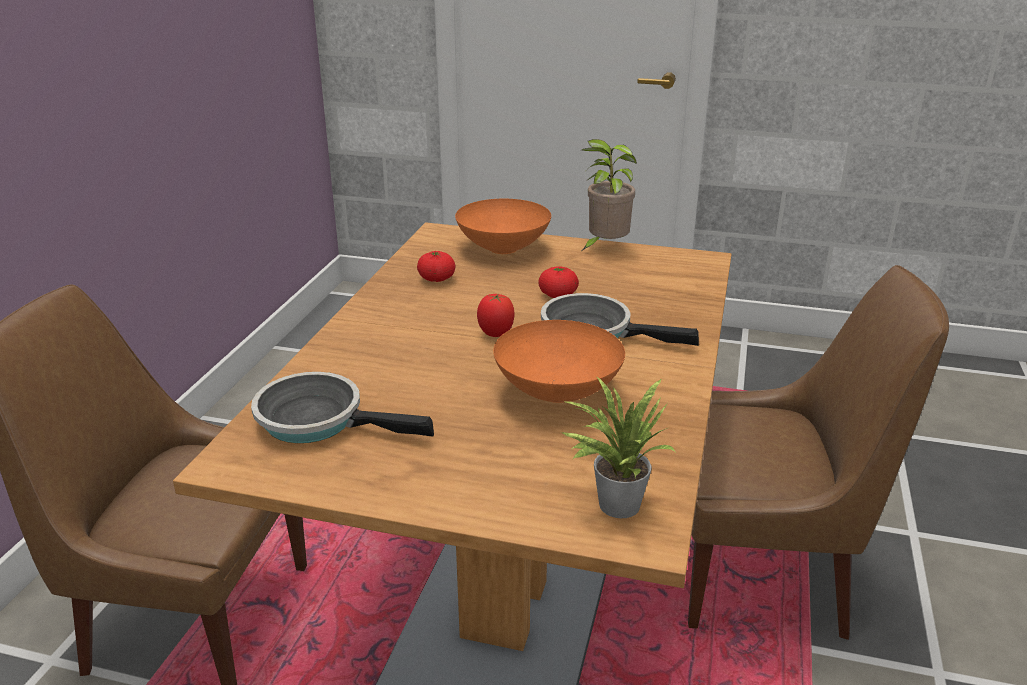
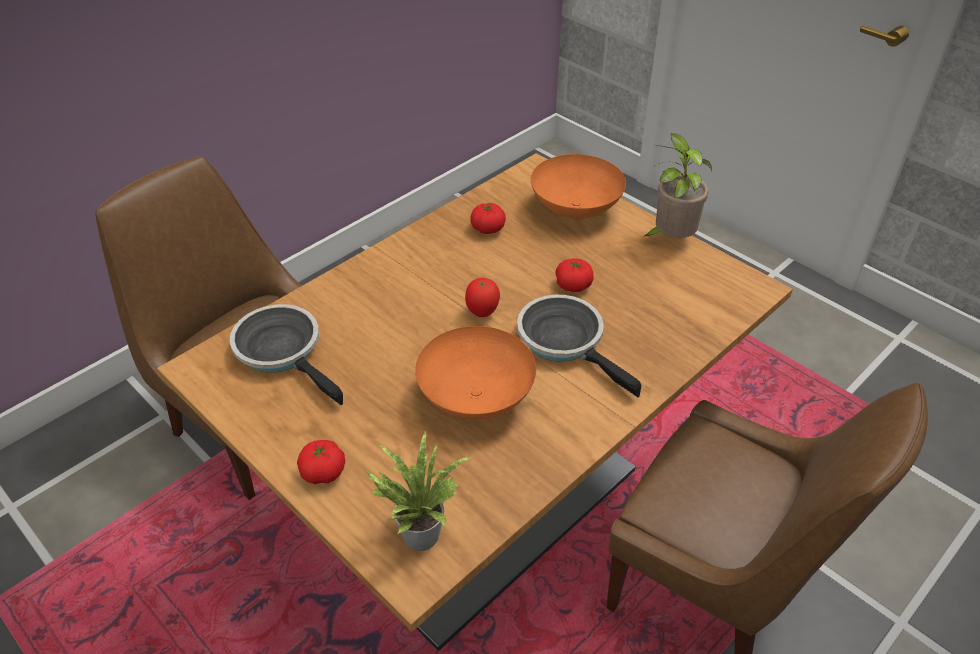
camera: 30 degrees right, 15 degrees up
none -> tomato [297,440,345,484]

